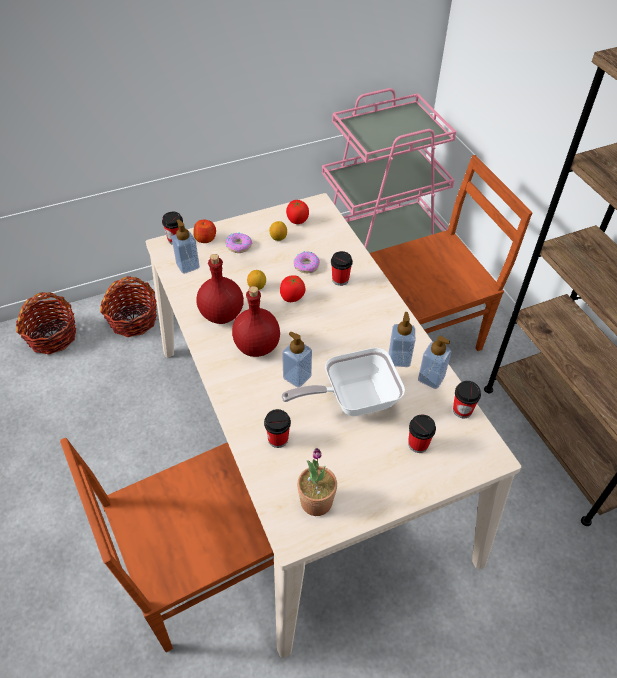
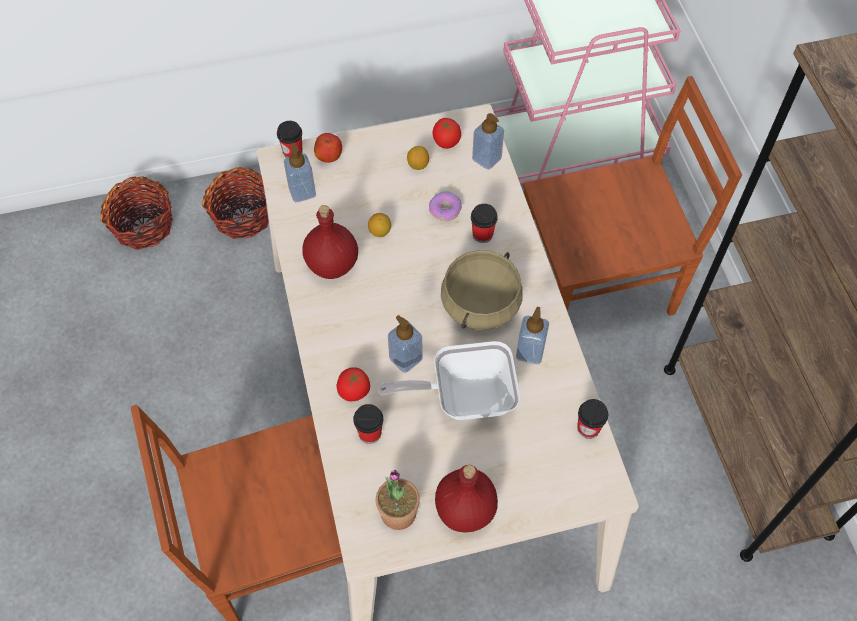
camera: 10 degrees right, 10 degrees up
donut [226,232,252,253] -> none
red bottle [232,286,280,357] -> red bottle moved to [435,465,498,533]
tomato [280,275,305,302] -> tomato moved to [336,367,370,401]
cup [408,414,436,453] -> none
soap dispenser [418,336,451,389] -> soap dispenser moved to [472,113,504,170]
none -> beige cooking pot [441,250,523,330]

